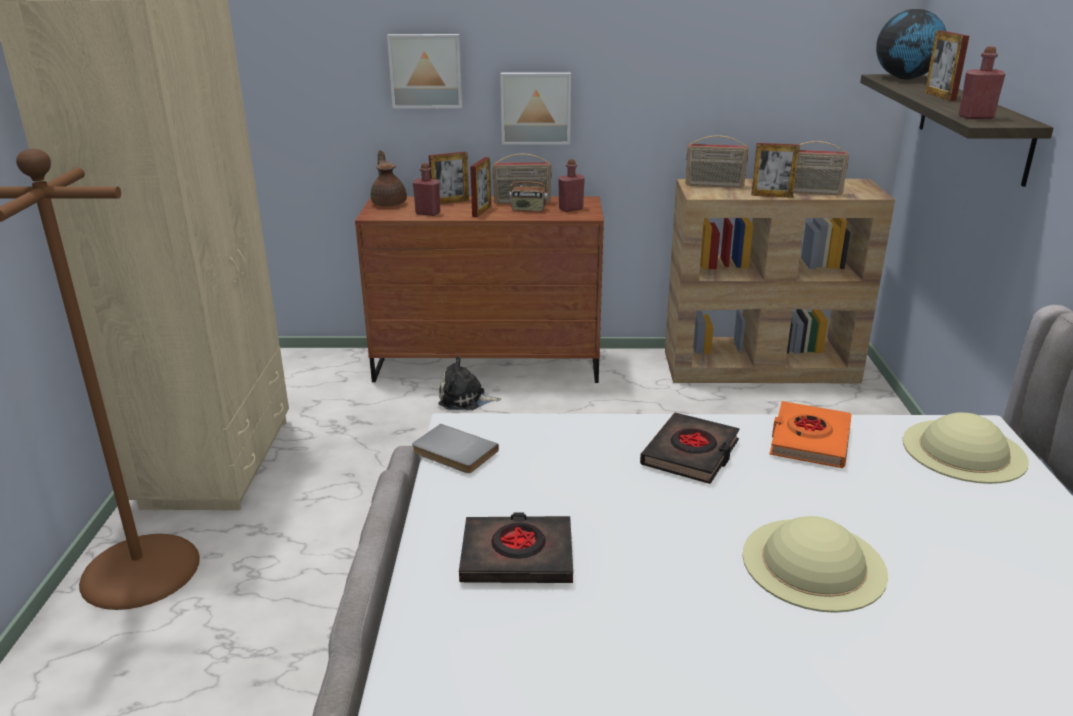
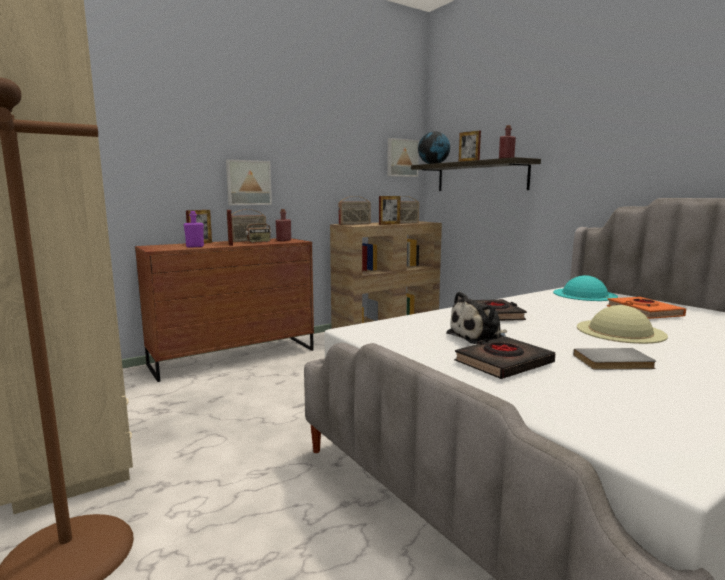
camera: 35 degrees left, 15 degrees down
brown teapot [371,150,407,207] -> none
picture [387,34,463,108] -> picture moved to [387,138,419,177]
grey book [412,424,499,473] -> grey book moved to [573,348,656,370]
red bottle [413,163,440,216] -> purple bottle [184,211,204,248]
plush toy [438,356,501,410] -> plush toy moved to [446,292,508,344]
orange book [769,401,852,468] -> orange book moved to [607,297,686,319]
beige hat [903,412,1029,484] -> turquoise hat [553,275,618,301]

